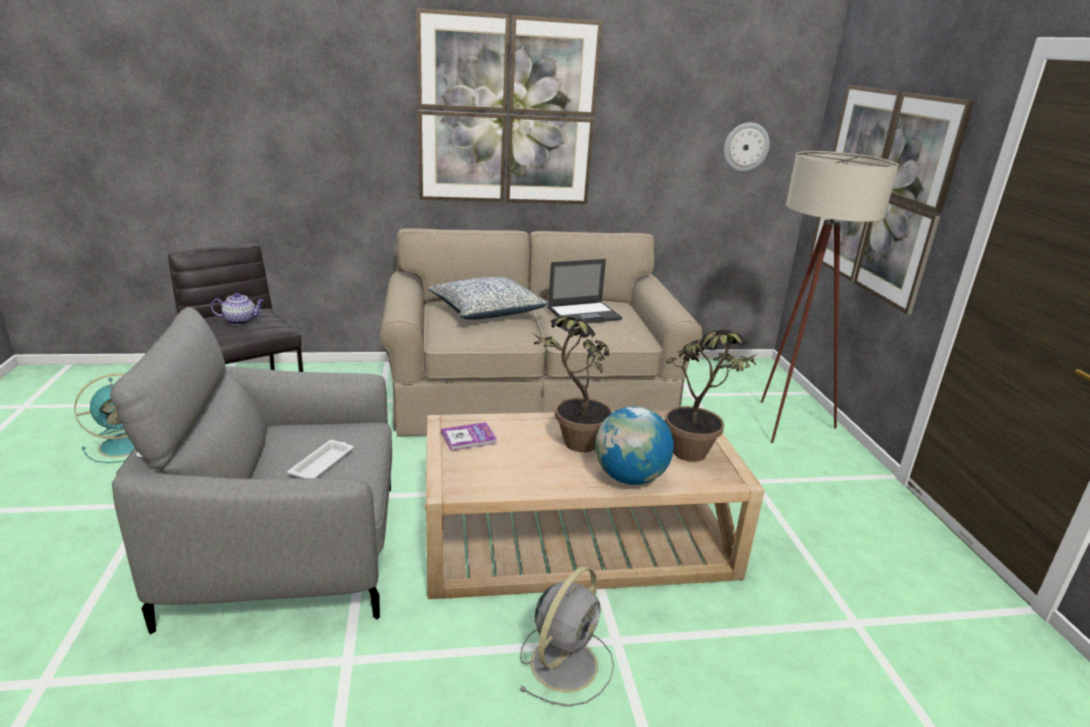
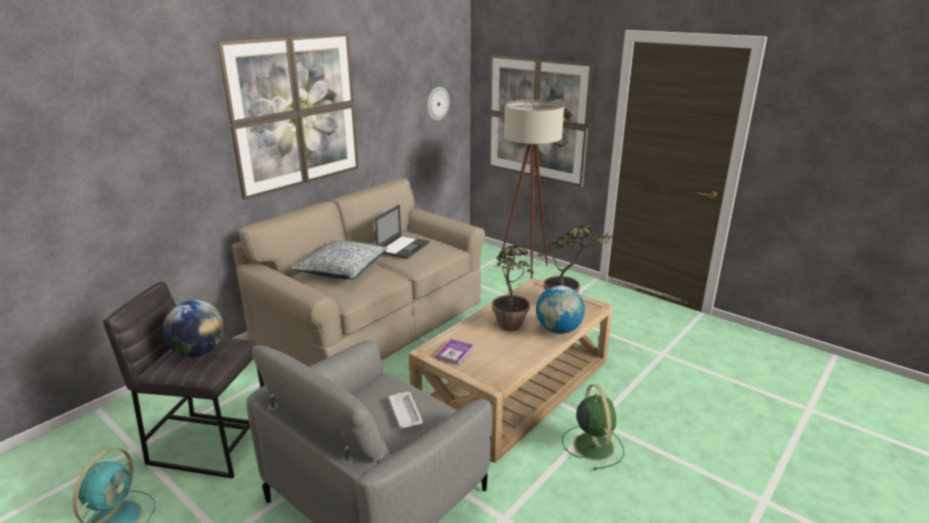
camera: 40 degrees left, 0 degrees up
teapot [211,293,264,325] -> globe [163,300,225,357]
grey fan [519,566,614,707] -> green fan [562,384,624,470]

